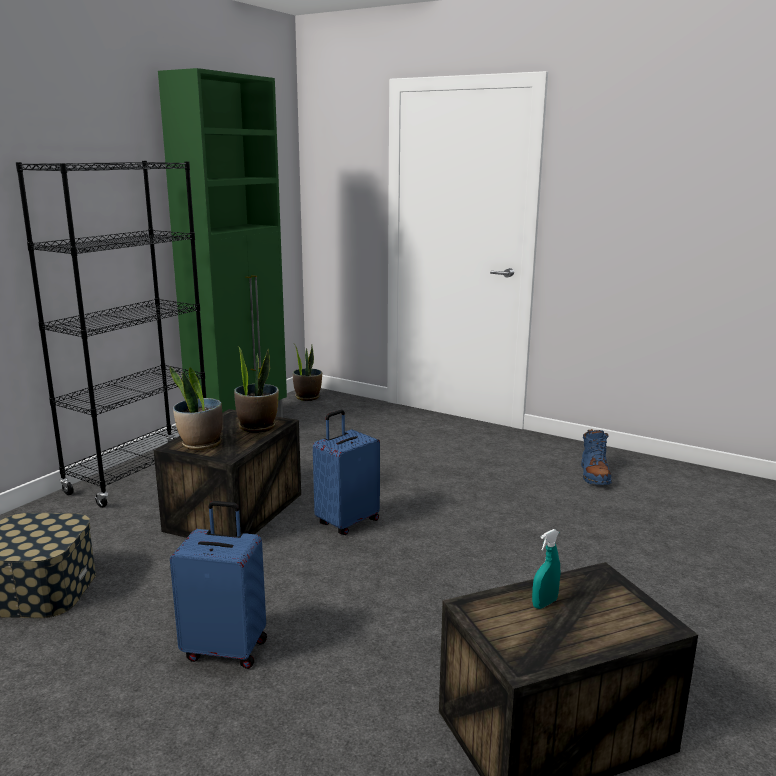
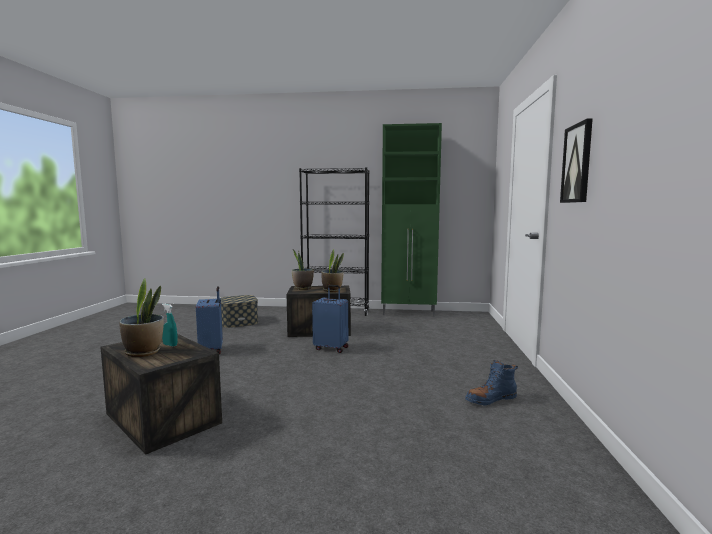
camera: 65 degrees right, 10 degrees down
potted plant [293,345,322,401] -> potted plant moved to [119,279,164,357]
none -> picture [560,118,593,203]

